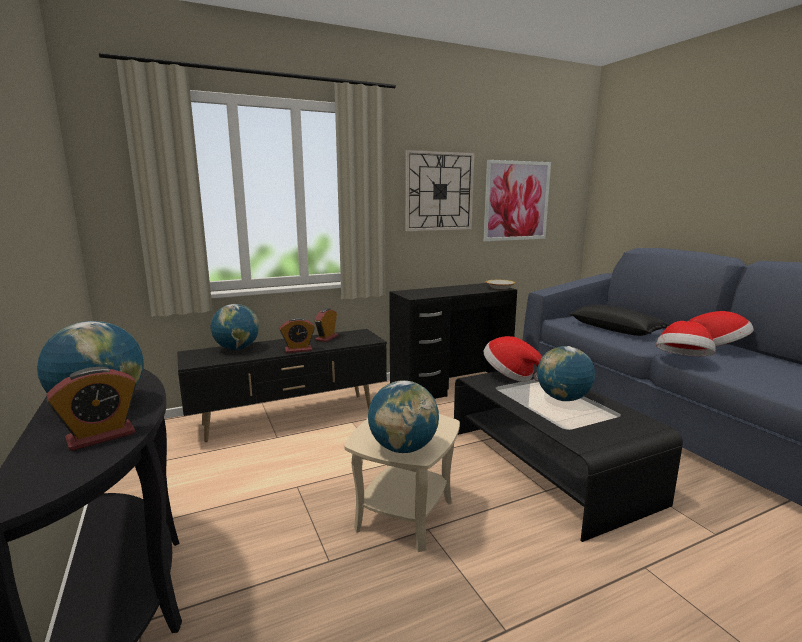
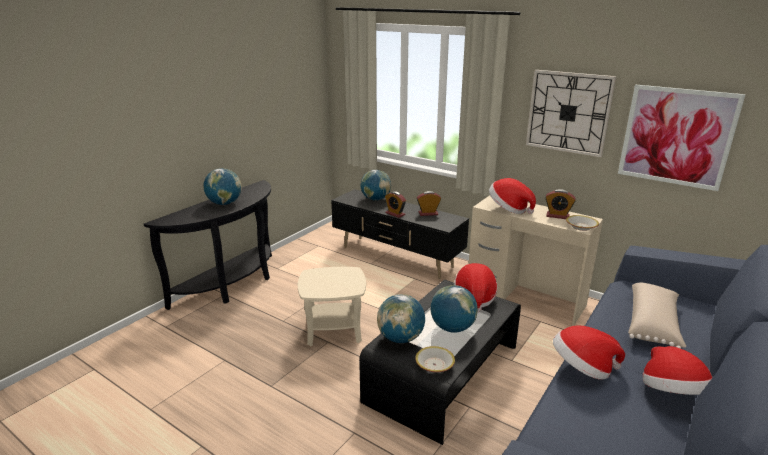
camera: 60 degrees right, 10 degrees up
alarm clock [46,367,136,451] -> alarm clock moved to [545,189,576,219]
globe [368,380,439,453] -> globe moved to [377,294,425,343]
black desk [389,283,517,399] -> beige desk [469,195,603,326]
black pillow [570,305,669,336] -> beige pillow [628,282,686,349]
none -> bowl [415,346,455,372]
none -> hat [489,178,536,214]

